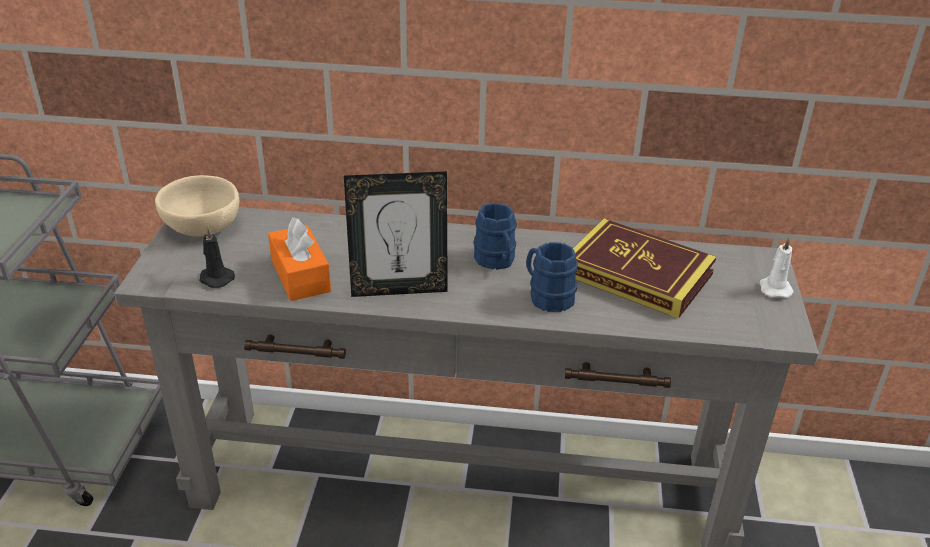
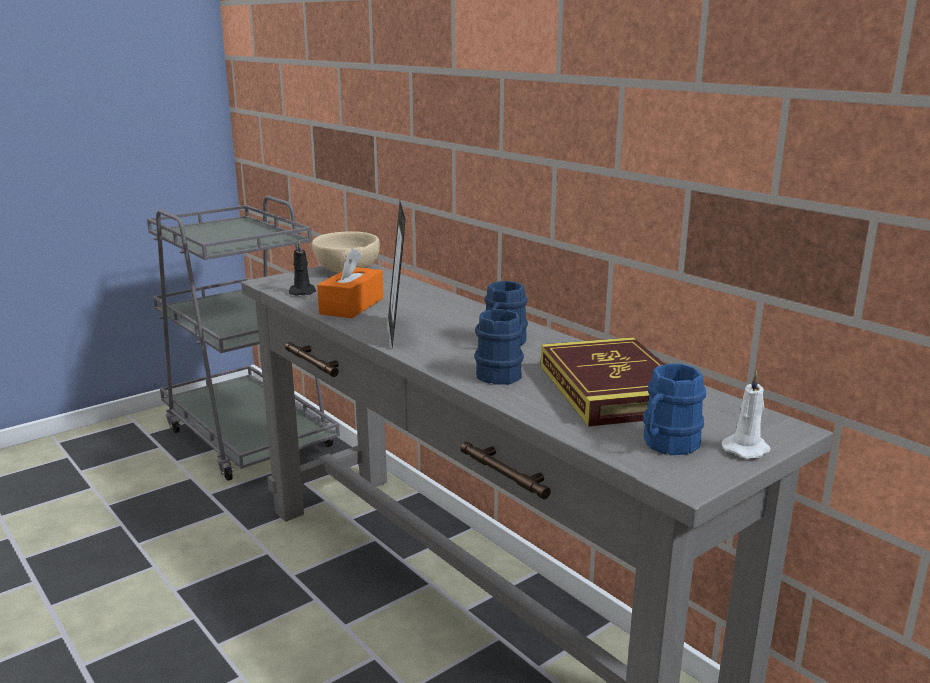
camera: 45 degrees right, 15 degrees down
picture frame [344,171,448,297] -> picture frame turned 45 degrees clockwise [388,202,406,348]
none -> blue mug [643,363,706,455]

